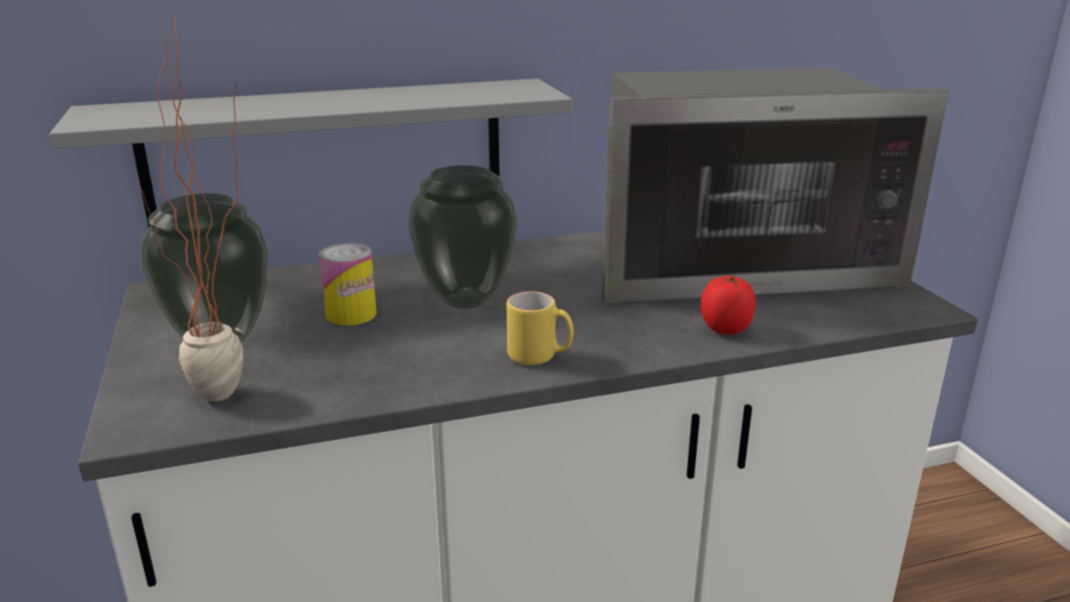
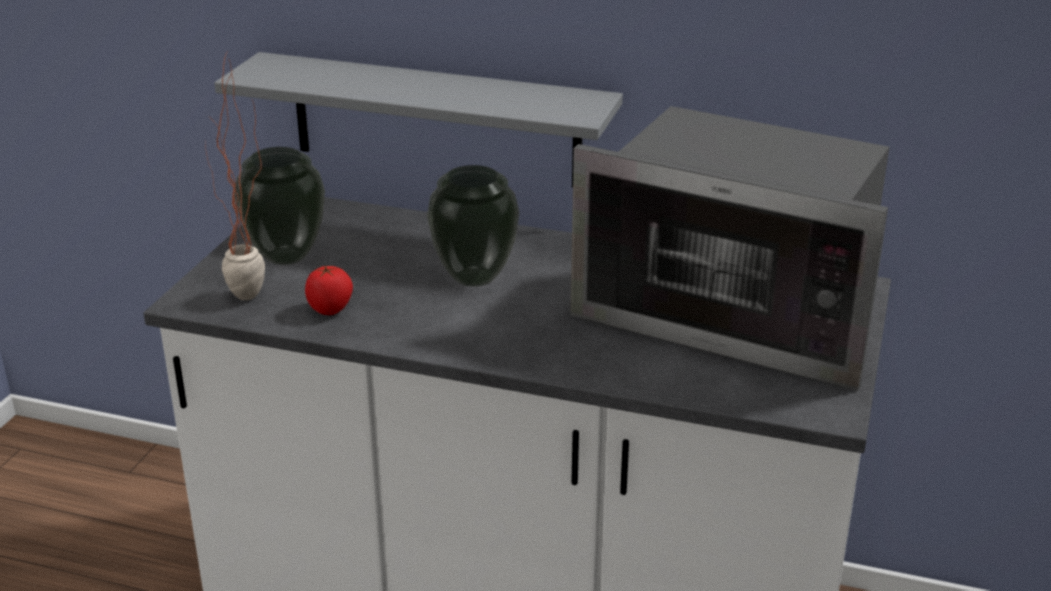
camera: 35 degrees right, 5 degrees up
can [319,243,376,326] -> none
yellow mug [507,291,574,365] -> none
tomato [701,276,756,335] -> tomato moved to [305,265,353,315]

